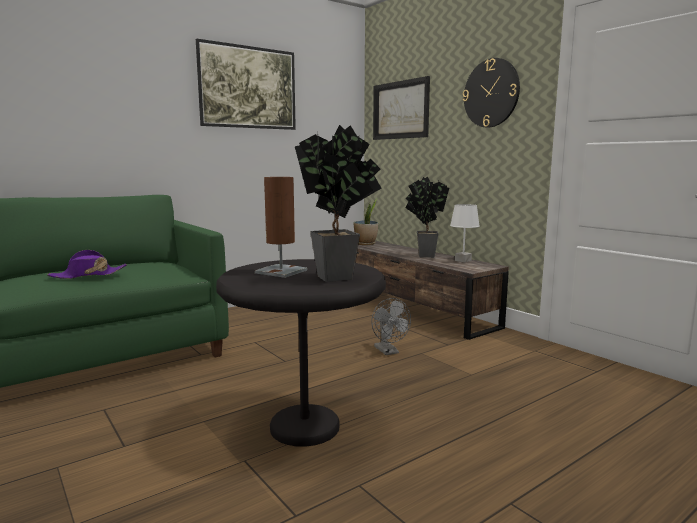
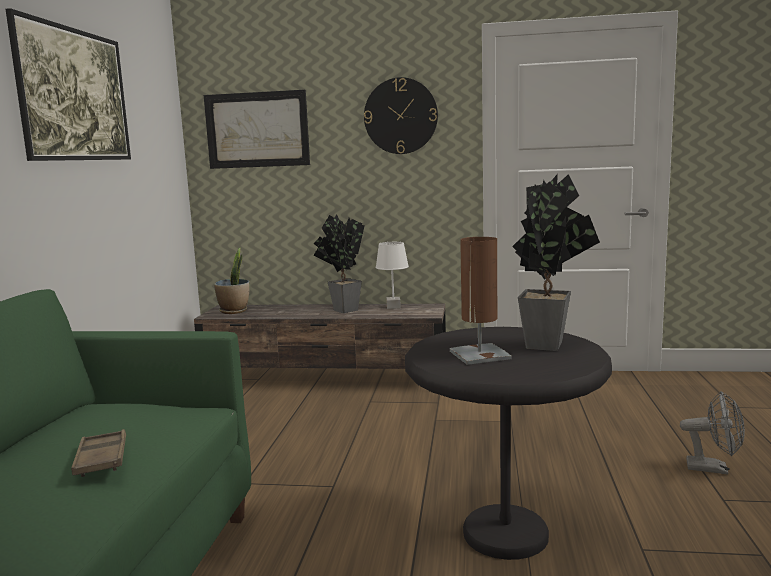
camera: 45 degrees left, 0 degrees up
purple hat [47,250,127,279] -> brown tray [71,429,126,477]
grey fan [371,298,411,355] -> grey fan moved to [680,391,745,475]

